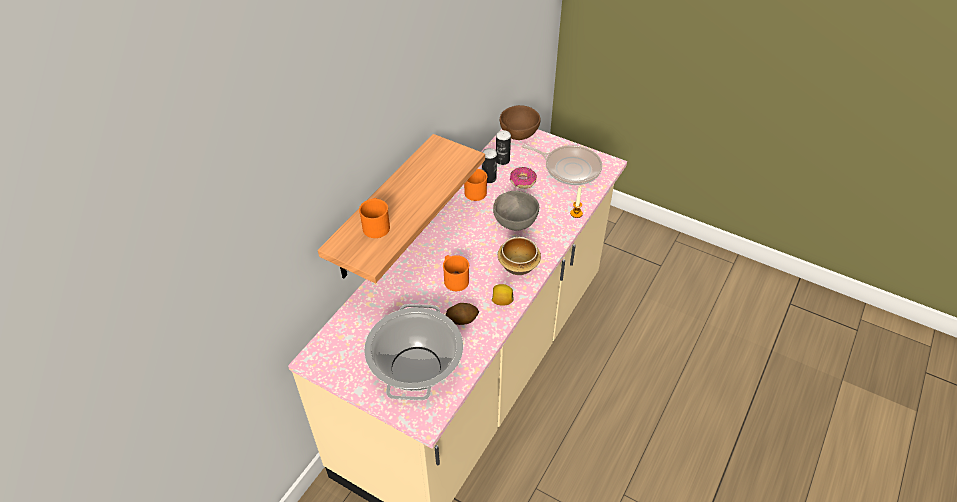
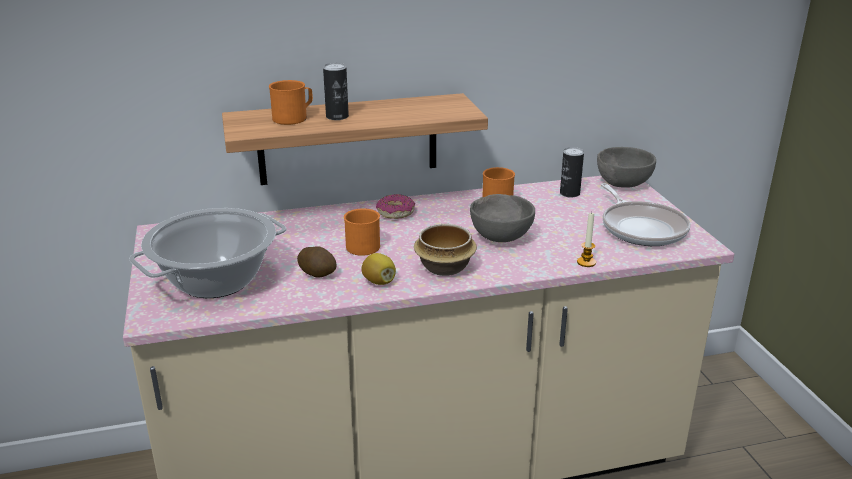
camera: 45 degrees right, 20 degrees down
can [482,148,497,183] -> can moved to [323,63,349,120]
brown bowl [500,105,540,140] -> grey bowl [597,147,656,188]
donut [510,167,537,189] -> donut moved to [376,194,415,219]

